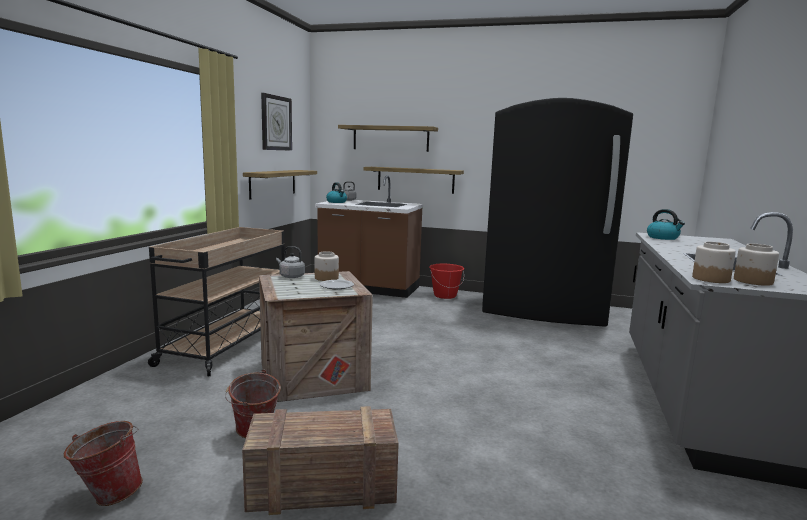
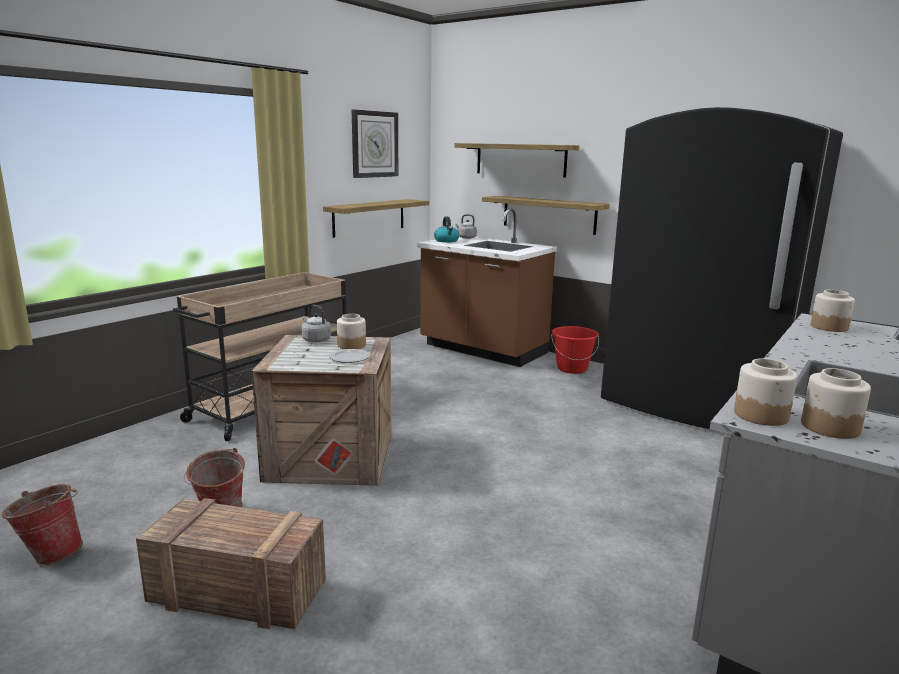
camera: 20 degrees right, 5 degrees up
kettle [647,209,685,240] -> jar [811,290,855,332]

